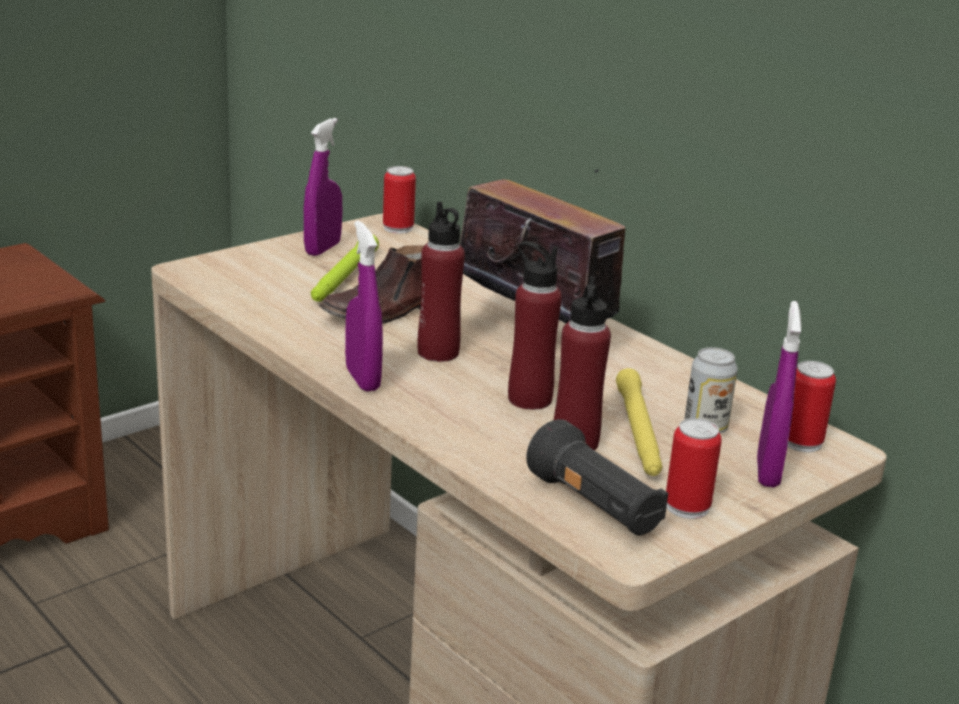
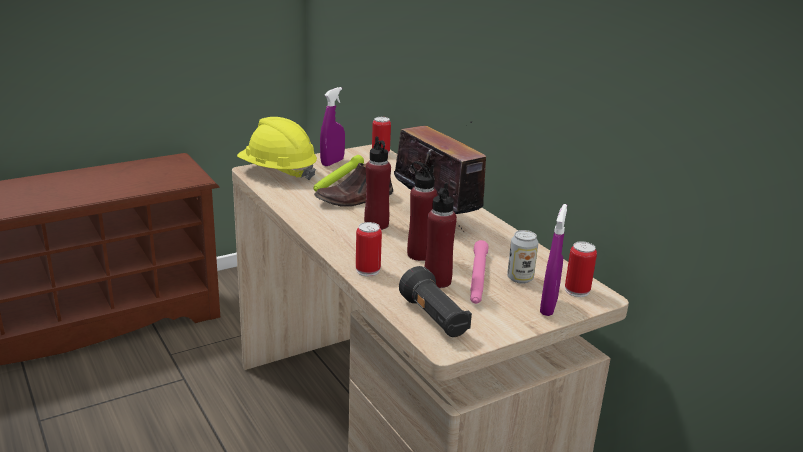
camera: 10 degrees right, 0 degrees up
purple spray bottle [345,220,383,392] -> none
yellow flashlight [616,368,663,476] -> pink flashlight [470,240,489,304]
can [666,418,722,519] -> can moved to [356,222,382,276]
none -> yellow hard hat [237,117,317,180]

